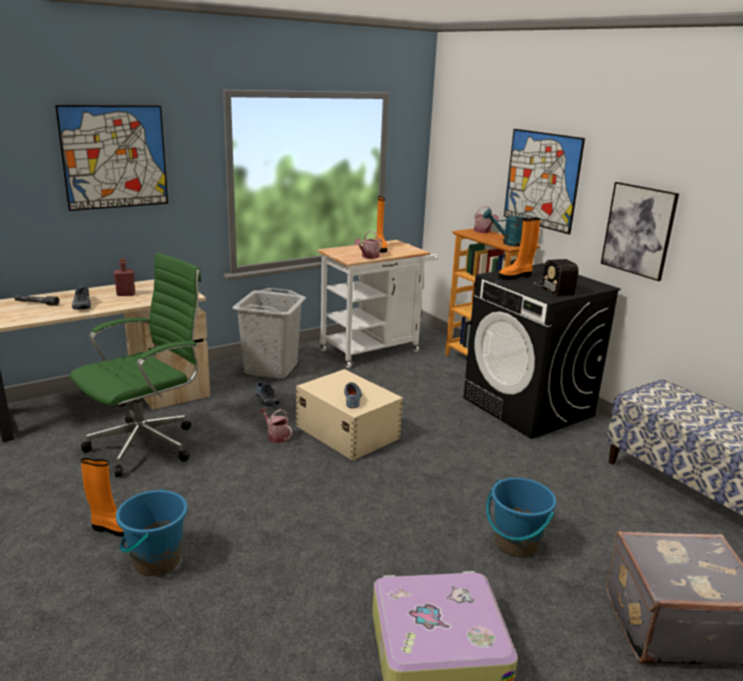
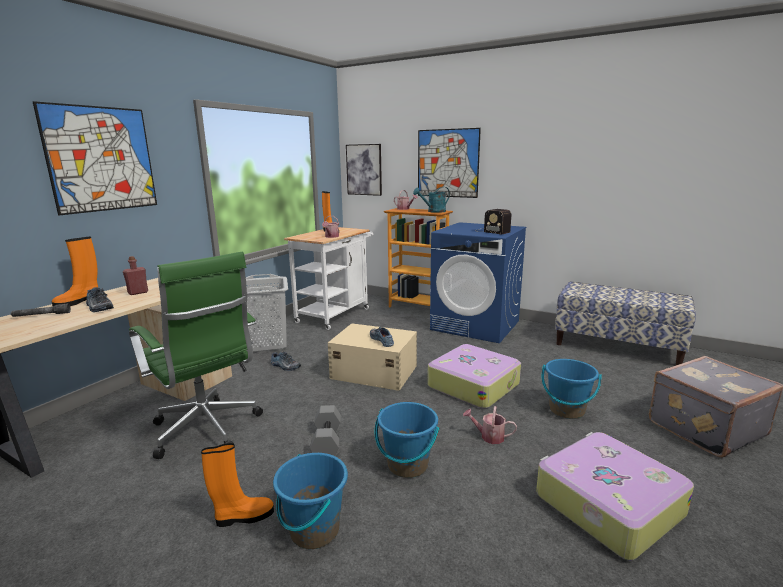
camera: 25 degrees left, 5 degrees down
green office chair [70,253,201,477] -> green office chair turned 120 degrees clockwise [129,252,263,459]
watering can [258,407,292,443] -> watering can moved to [463,406,517,444]
black washing machine [463,263,621,439] -> blue washing machine [430,222,526,343]
orange boot [499,218,541,280] -> orange boot moved to [52,237,98,306]
picture [601,182,679,281] -> picture moved to [346,144,382,196]
none -> grey dumbbell [310,405,341,456]
none -> blue bucket [375,402,439,478]
none -> suitcase [428,344,521,408]

